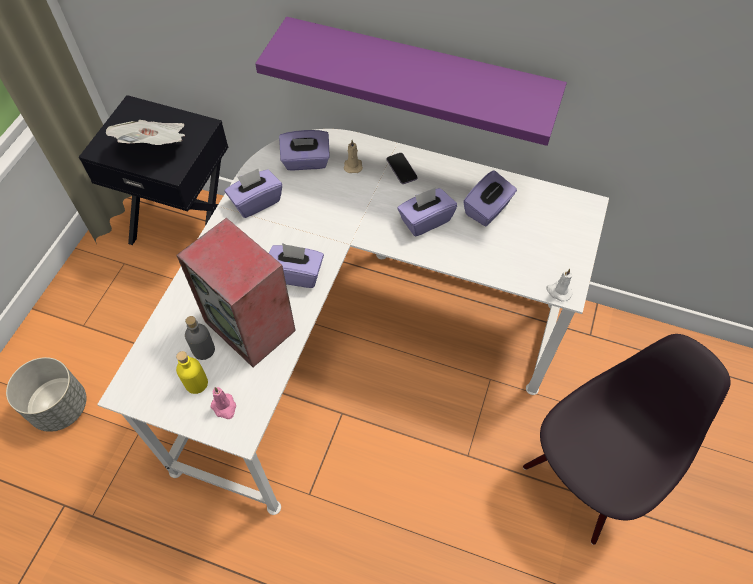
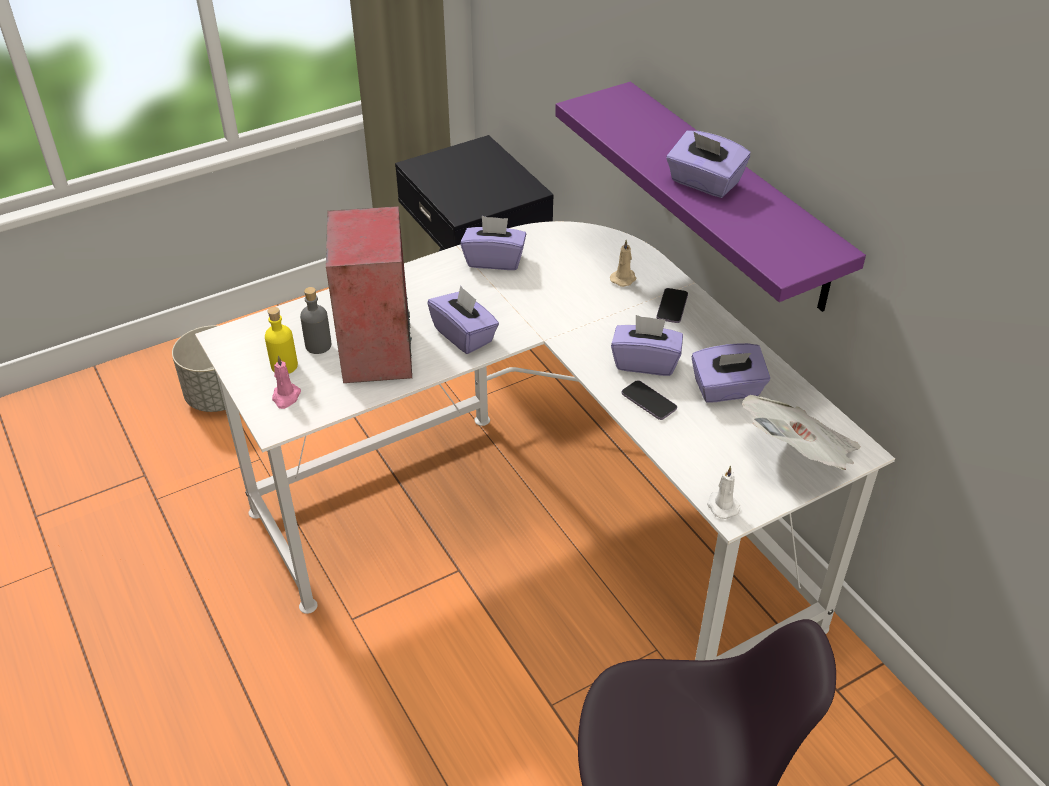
camera: 40 degrees right, 15 degrees down
newspaper [106,120,185,145] -> newspaper moved to [742,395,860,470]
purple tissue box [279,130,330,170] -> purple tissue box moved to [666,131,751,198]
none -> phone [622,380,677,420]

